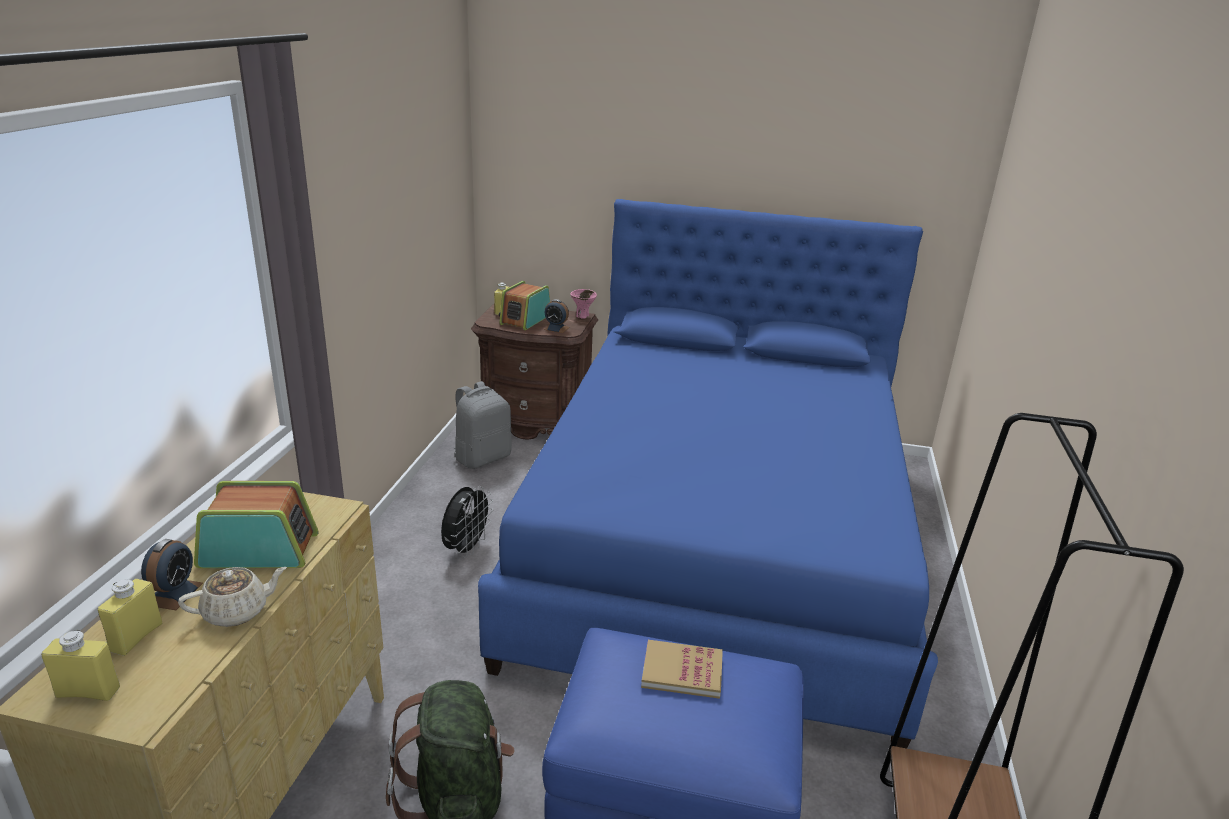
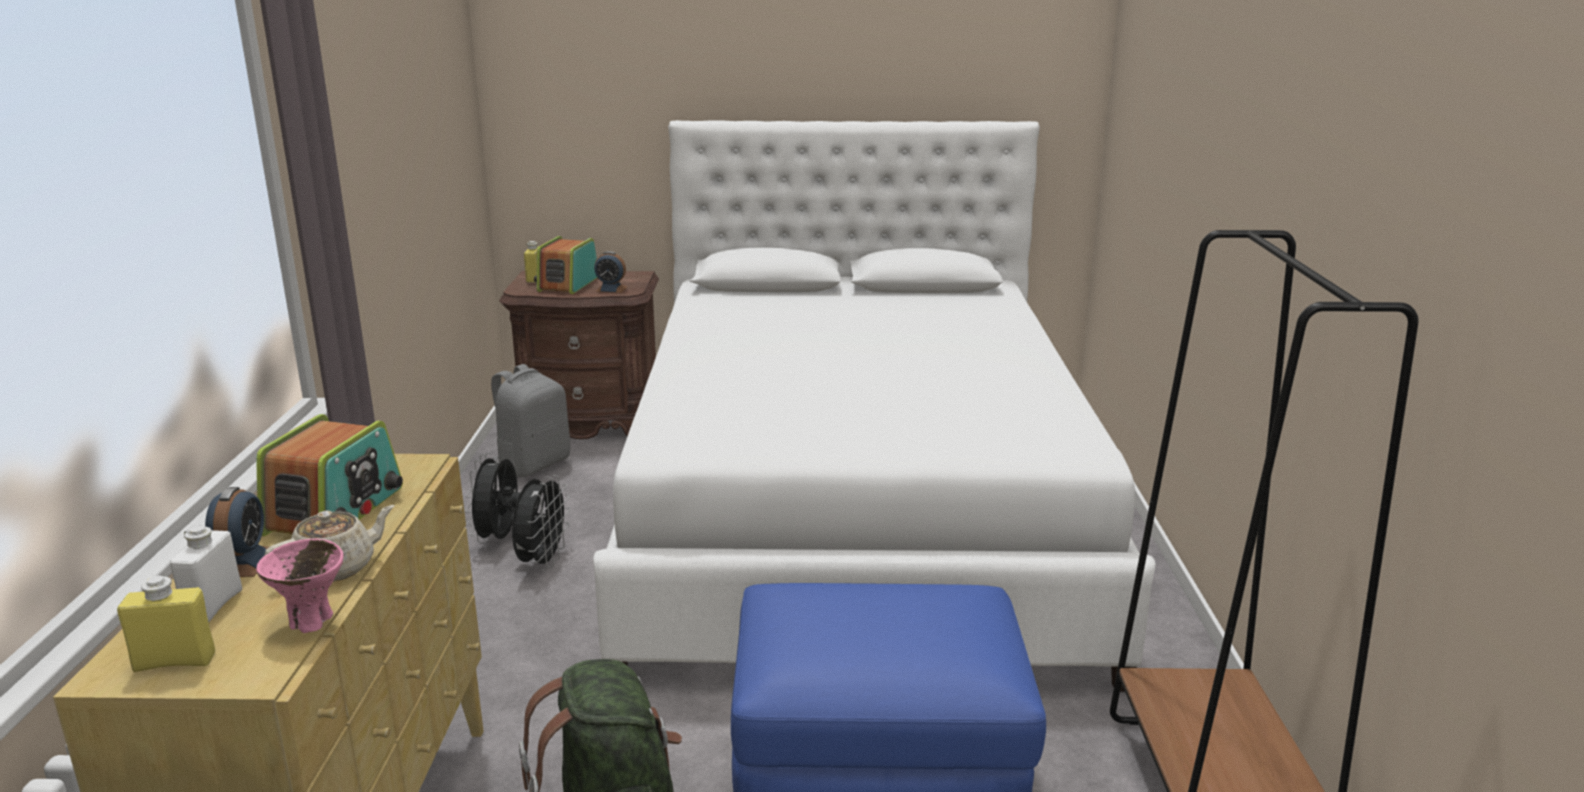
camera: 10 degrees left, 5 degrees down
yellow bottle [98,579,162,656] -> white bottle [170,526,242,622]
radio [194,481,319,568] -> radio turned 120 degrees clockwise [256,414,403,536]
blue bed [478,199,938,749] -> white bed [593,120,1155,692]
pink bowl [570,289,597,318] -> pink bowl moved to [256,539,344,633]
book [641,640,723,699] -> none
none -> black fan [465,453,520,544]

